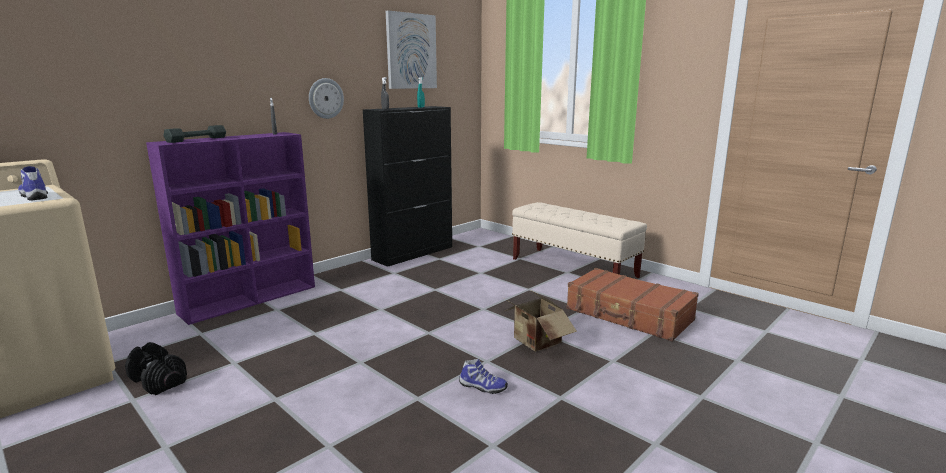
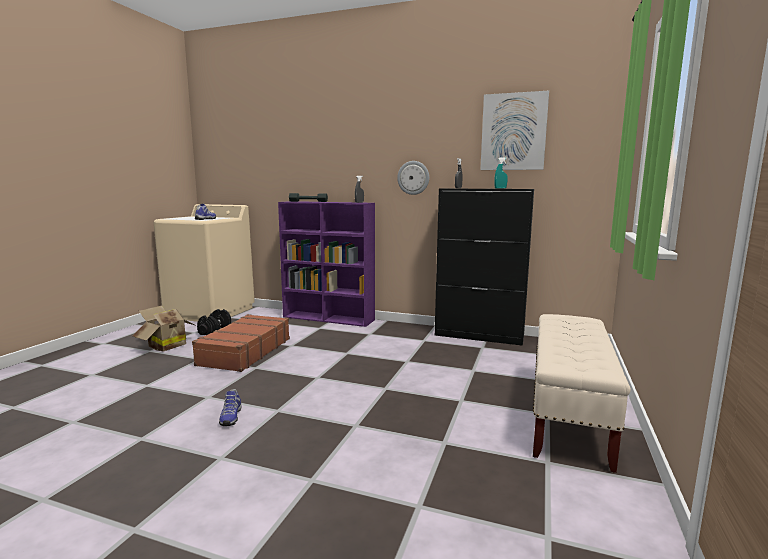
camera: 65 degrees right, 5 degrees down
cardboard box [503,290,577,351] -> cardboard box moved to [132,305,197,351]
brown suitcase [567,268,699,341] -> brown suitcase moved to [192,314,290,372]

